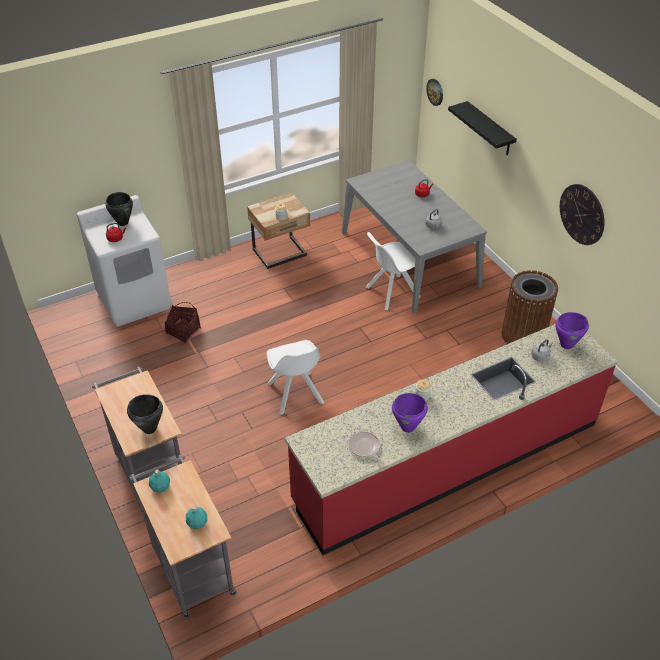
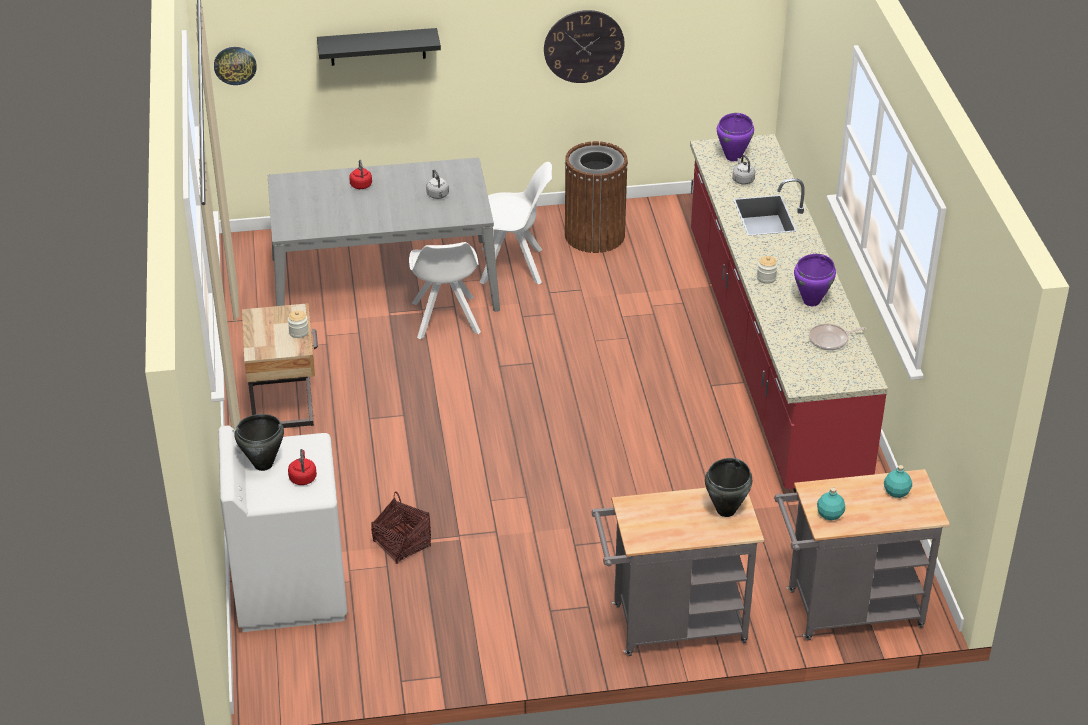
camera: 70 degrees left, 5 degrees down
white chair [267,340,324,415] -> white chair moved to [479,162,552,285]

